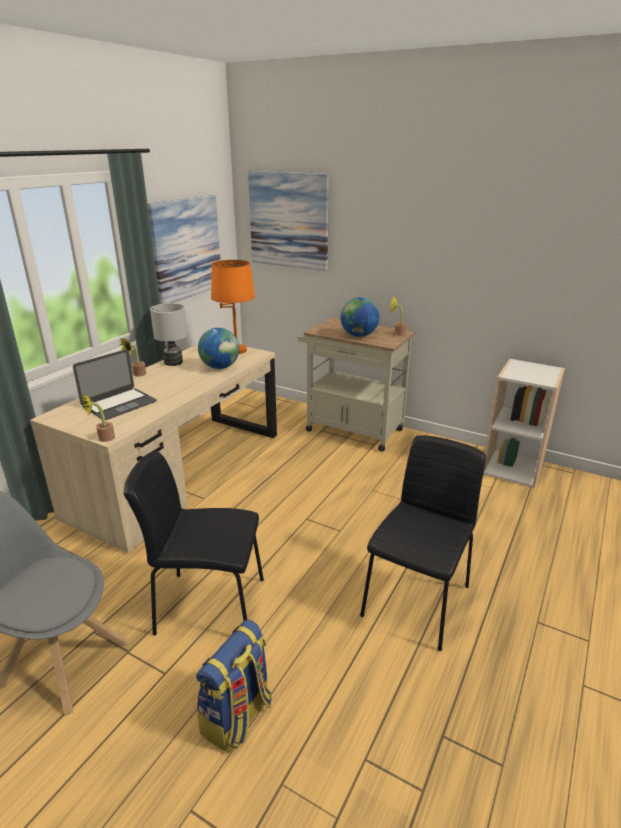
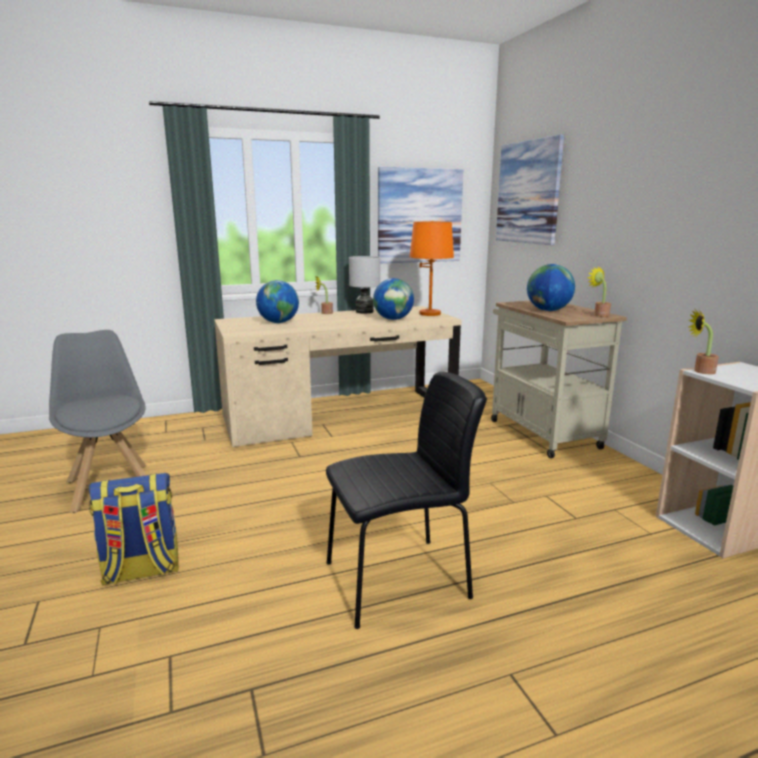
camera: 40 degrees right, 10 degrees down
laptop [73,349,157,420] -> globe [256,280,299,323]
potted plant [82,394,115,442] -> potted plant moved to [689,309,719,374]
black chair [124,451,264,635] -> none

